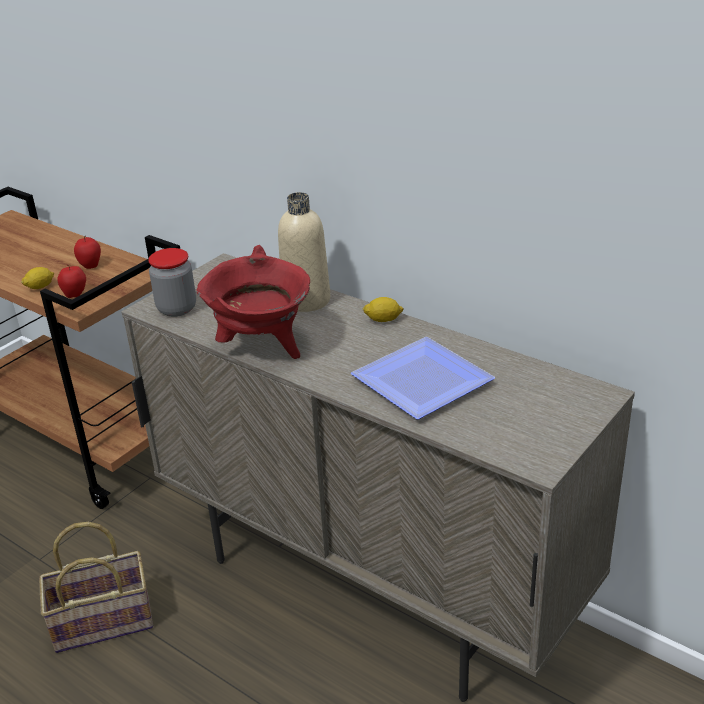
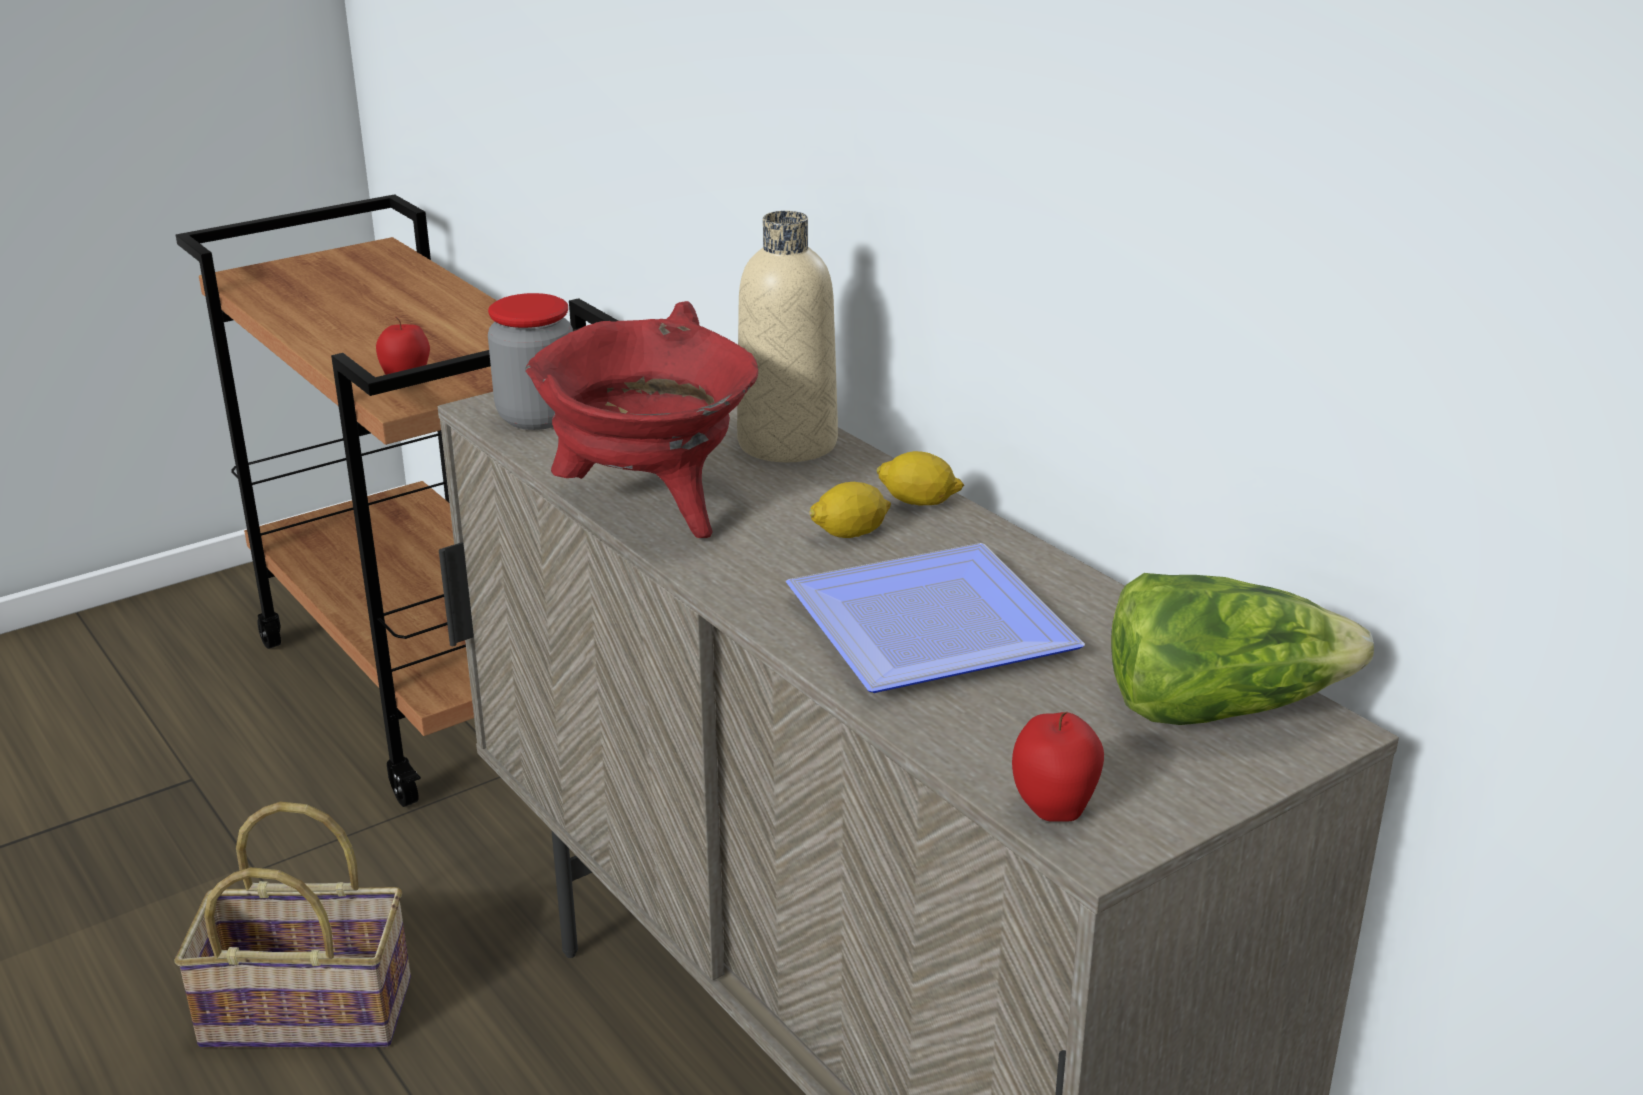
camera: 15 degrees right, 5 degrees down
lemon [21,267,54,289] -> lemon moved to [809,482,891,538]
apple [74,236,101,269] -> apple moved to [1012,712,1104,822]
none -> lettuce [1111,573,1374,725]

